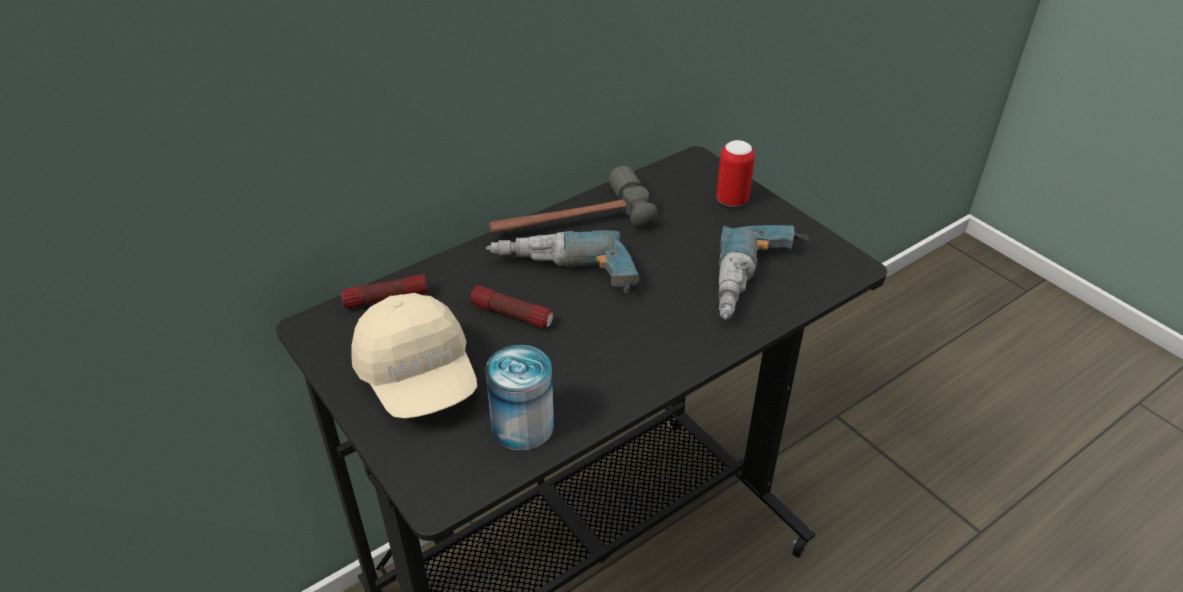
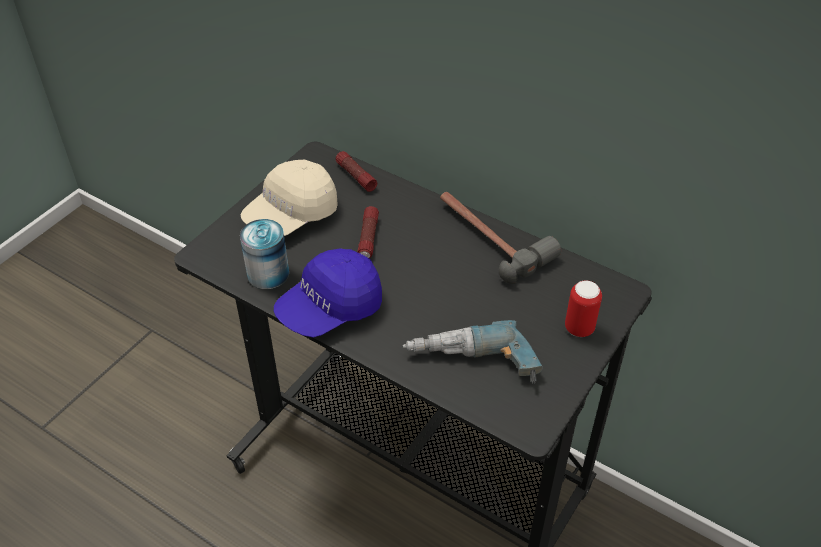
camera: 70 degrees right, 5 degrees up
power drill [486,230,640,293] -> none
none -> blue cap [274,248,382,338]

